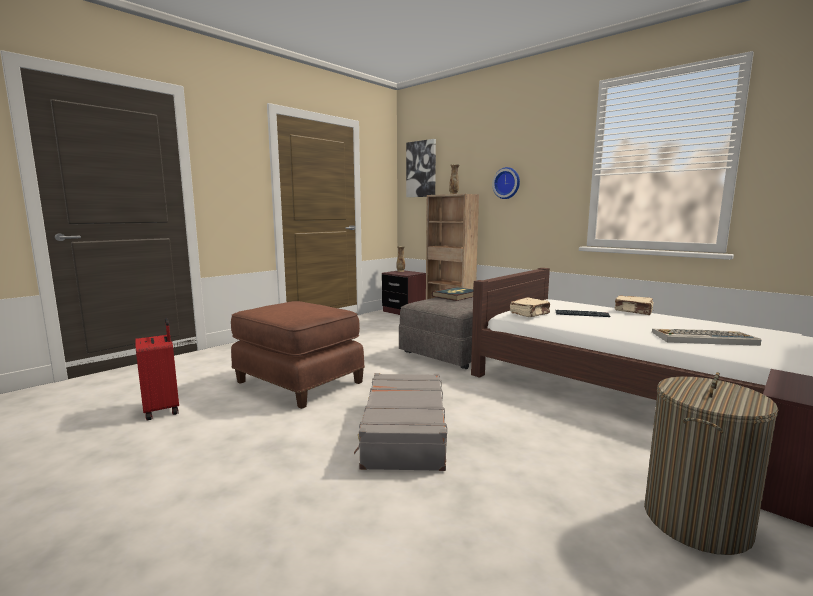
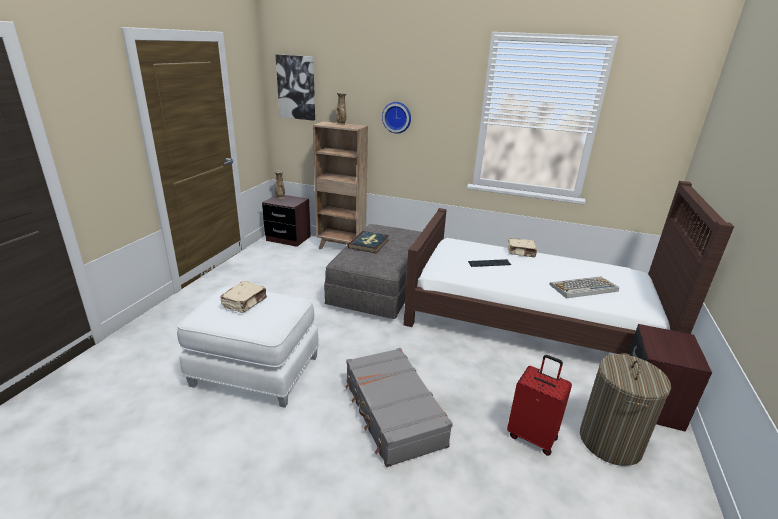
camera: 25 degrees left, 15 degrees up
red suitcase [135,318,179,420] -> red suitcase moved to [507,355,572,456]
brown ottoman [231,301,365,409] -> white ottoman [177,286,319,408]
beige book [510,297,550,317] -> beige book moved to [220,281,267,313]

